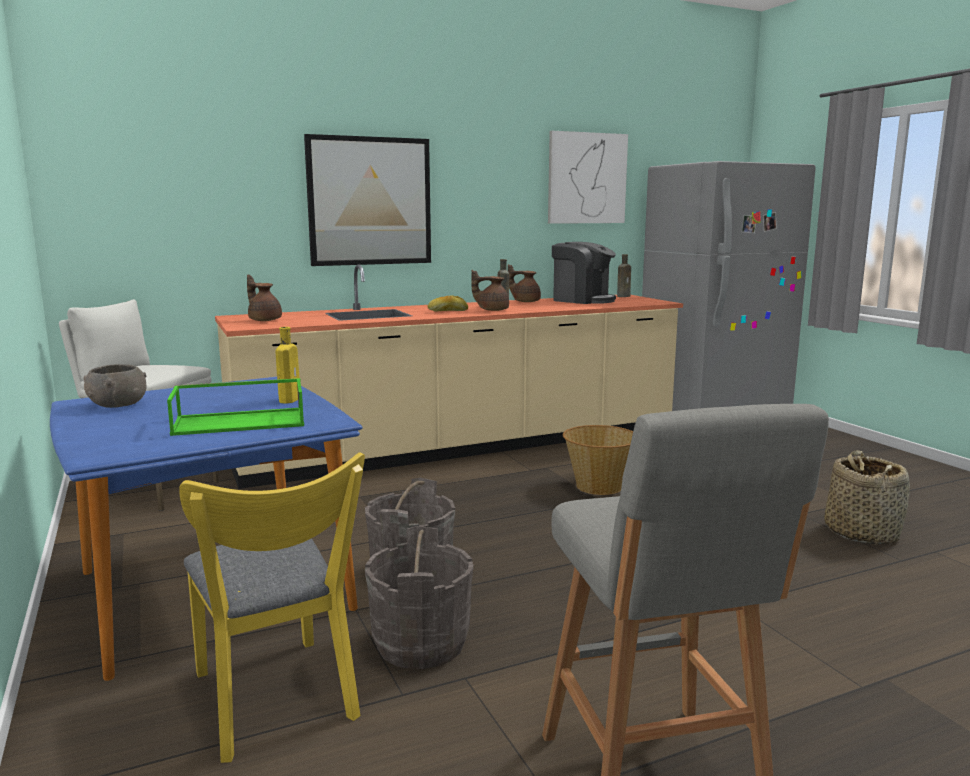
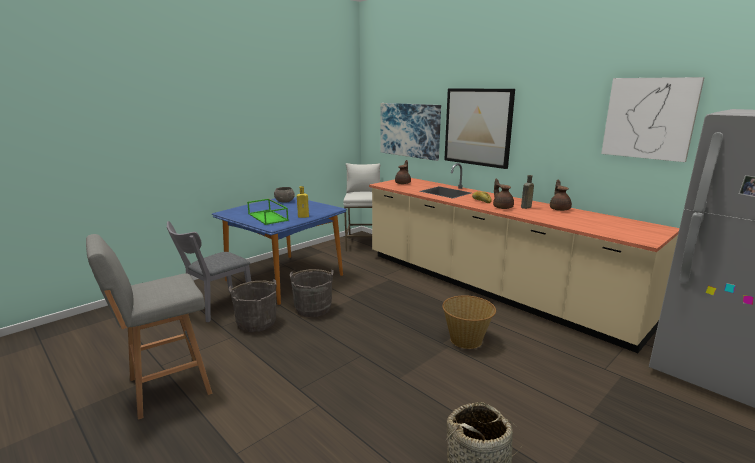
camera: 70 degrees right, 5 degrees up
yellow chair [179,452,365,763] -> grey chair [166,221,251,322]
coffee machine [552,242,616,304] -> none
brown bottle [617,254,631,297] -> none
none -> picture [380,103,441,161]

